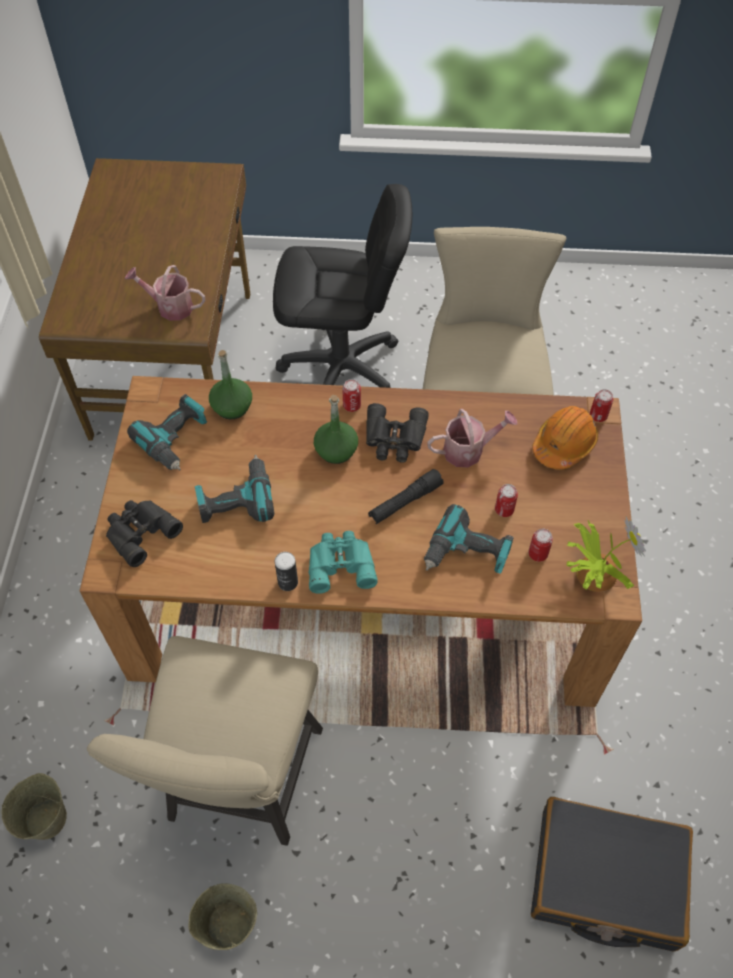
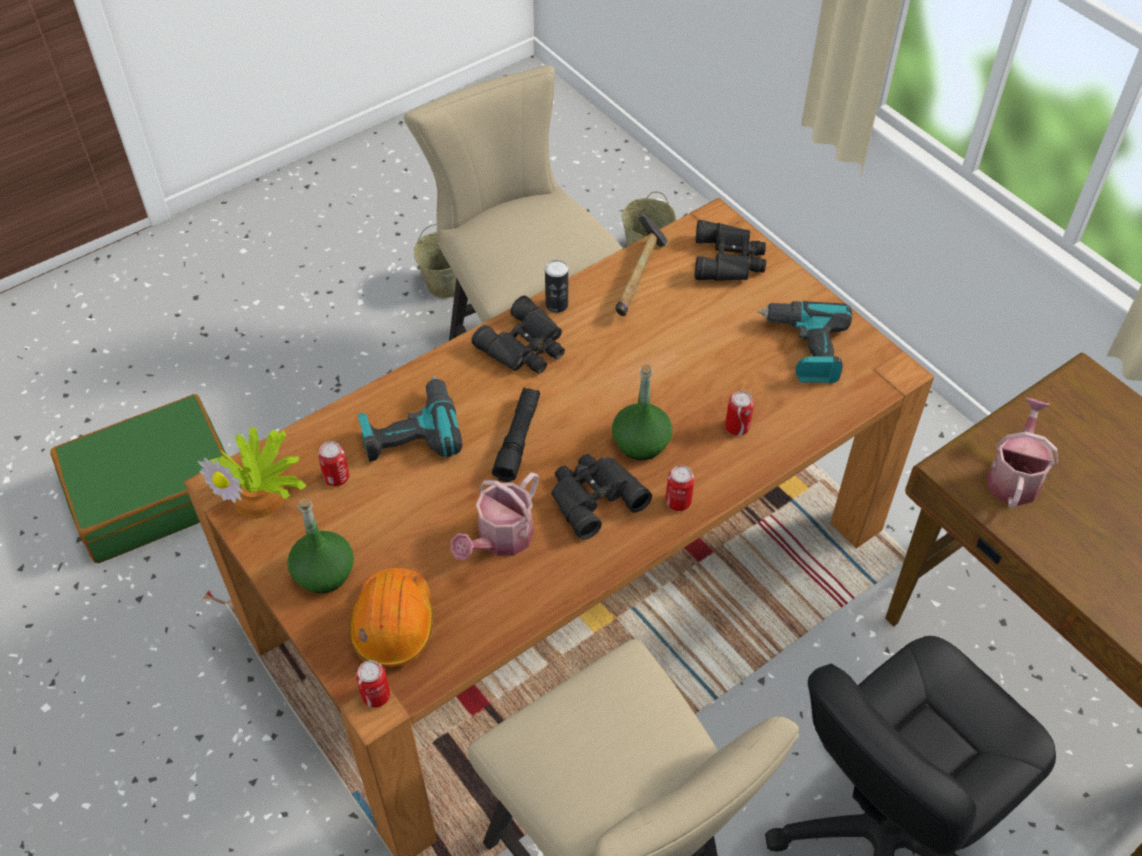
camera: 140 degrees right, 5 degrees down
watering can [125,265,205,321] -> watering can turned 45 degrees counterclockwise [986,398,1058,508]
power drill [195,455,274,523] -> none
green bottle [209,350,252,419] -> green bottle moved to [287,498,354,593]
turquoise binoculars [308,531,378,594] -> black binoculars [471,296,565,374]
can [495,484,518,517] -> can moved to [725,391,754,436]
black suitcase [531,797,693,951] -> green suitcase [50,394,227,563]
none -> hammer [615,214,668,316]

